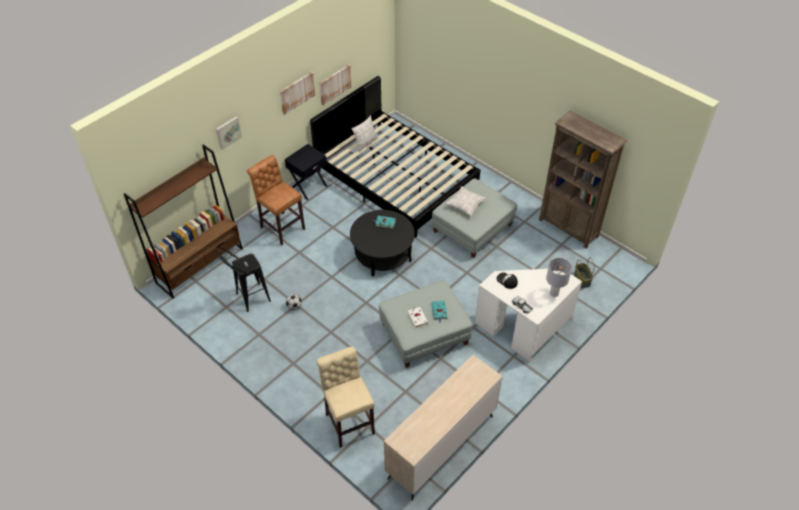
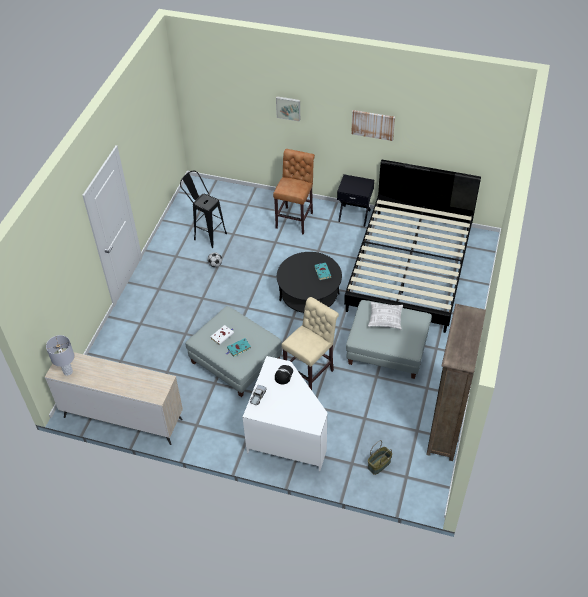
camera: 65 degrees right, 0 degrees up
brown bookcase [124,145,243,298] -> none
beige stool [317,346,375,448] -> beige stool moved to [282,297,339,390]
picture [319,65,352,105] -> none
pillow [352,115,378,152] -> none
grey table lamp [546,258,572,297] -> grey table lamp moved to [46,335,75,376]

